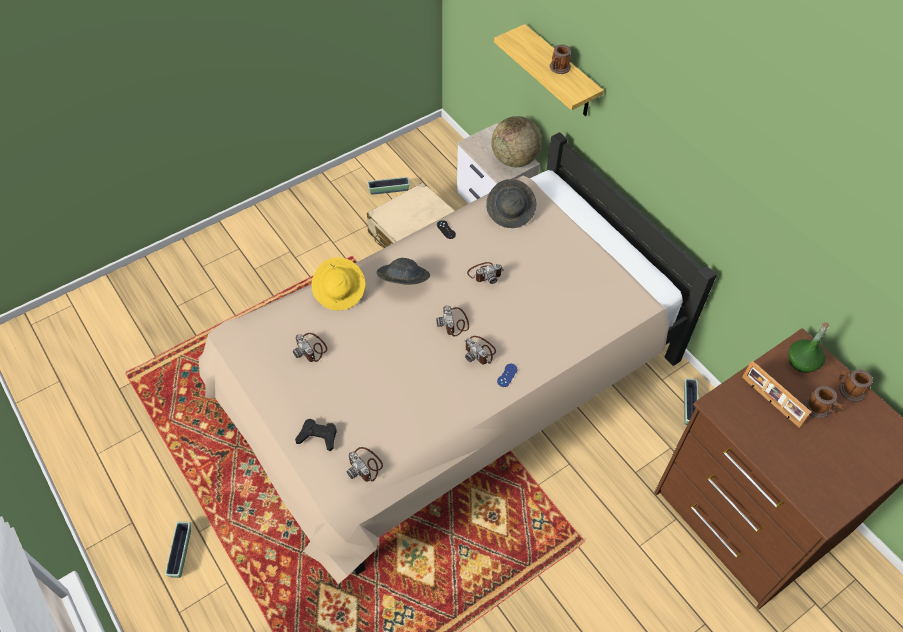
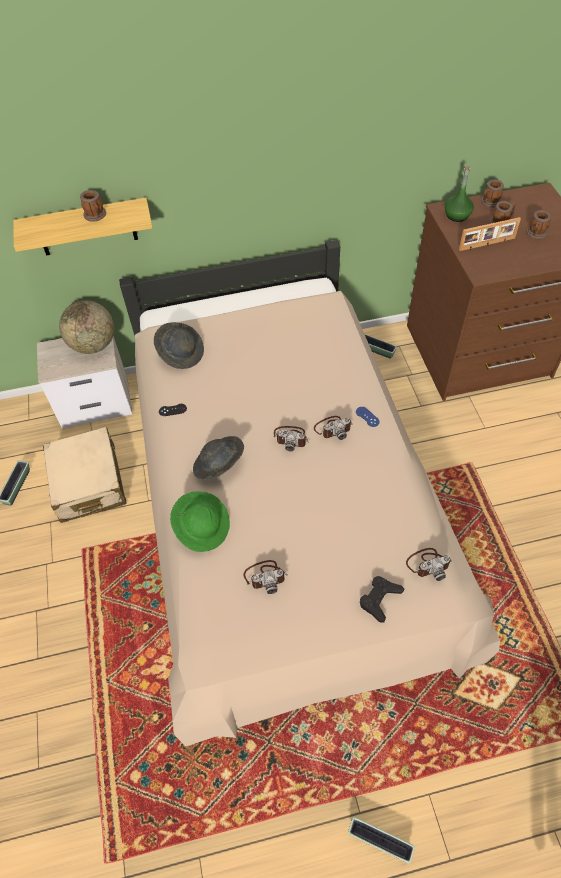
camera: 65 degrees left, 0 degrees up
yellow hat [312,257,366,310] -> green hat [170,491,230,552]
camera [467,262,503,284] -> none
none -> mug [526,210,551,239]

